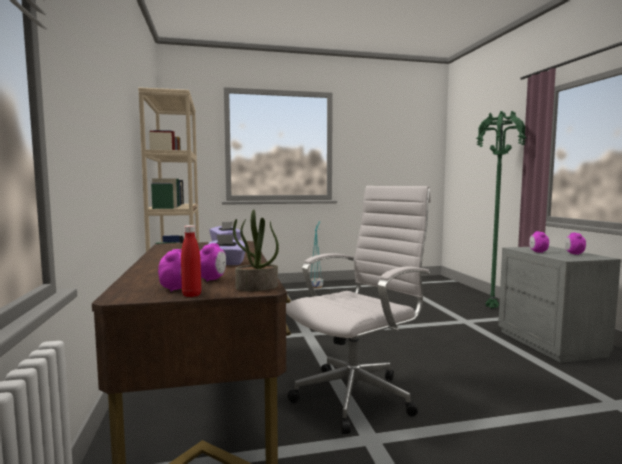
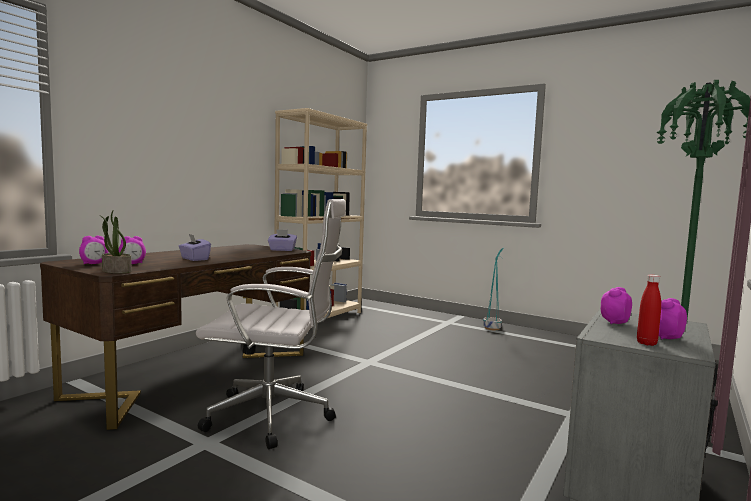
camera: 45 degrees right, 0 degrees up
red bottle [181,225,201,297] -> red bottle moved to [637,275,661,346]

